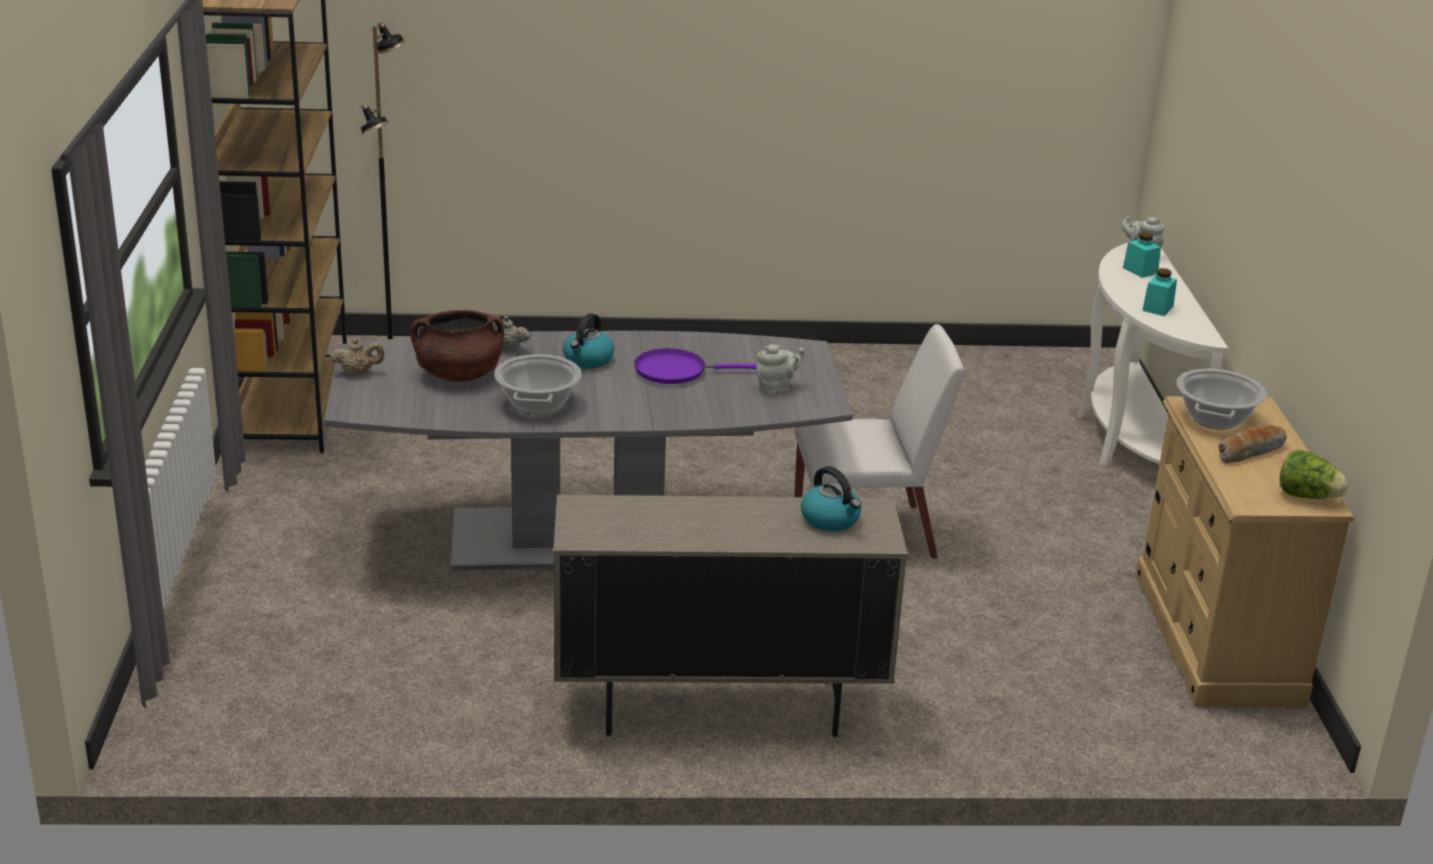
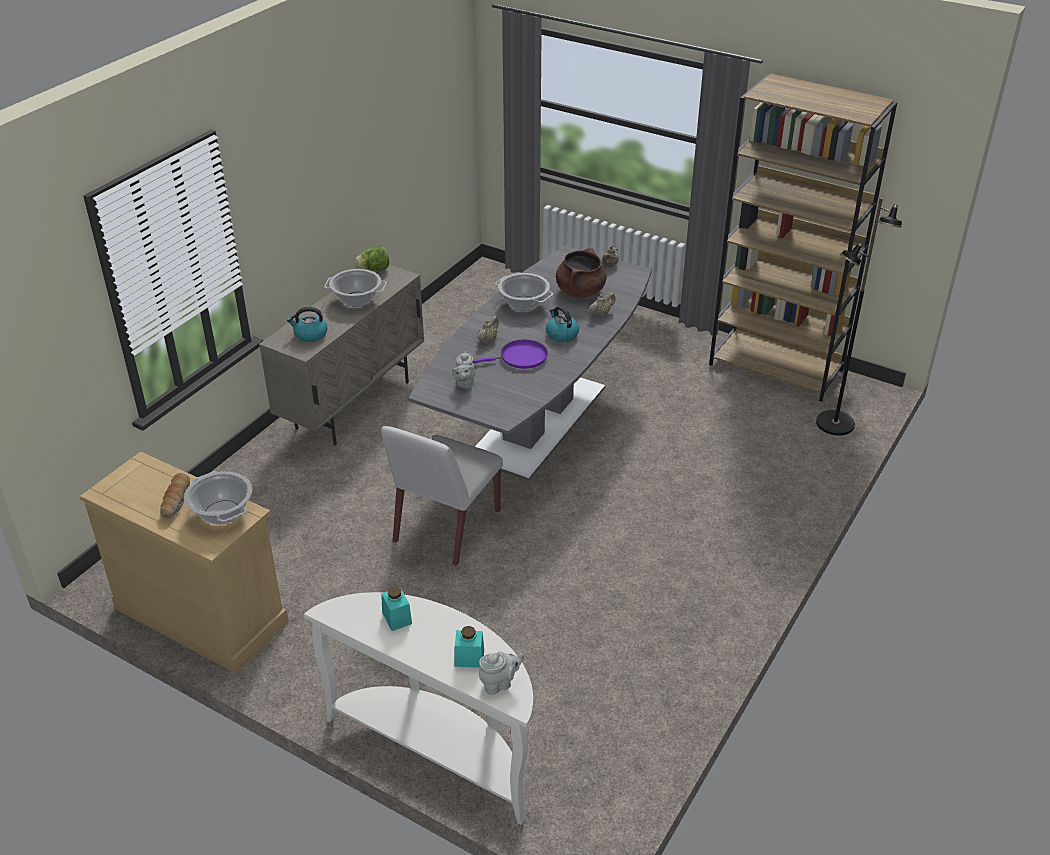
camera: 125 degrees right, 10 degrees up
purple frying pan [634,348,757,384] -> purple frying pan turned 45 degrees clockwise [473,340,548,369]
lettuce [1280,449,1349,499] -> lettuce moved to [354,246,389,271]
none -> cooking pot [324,269,387,307]
none -> beige teapot [478,316,499,343]

